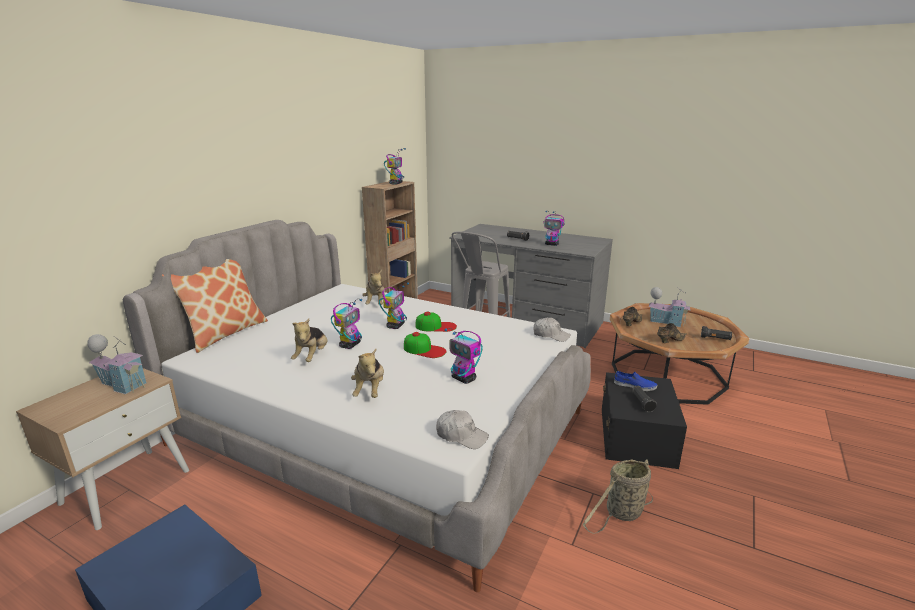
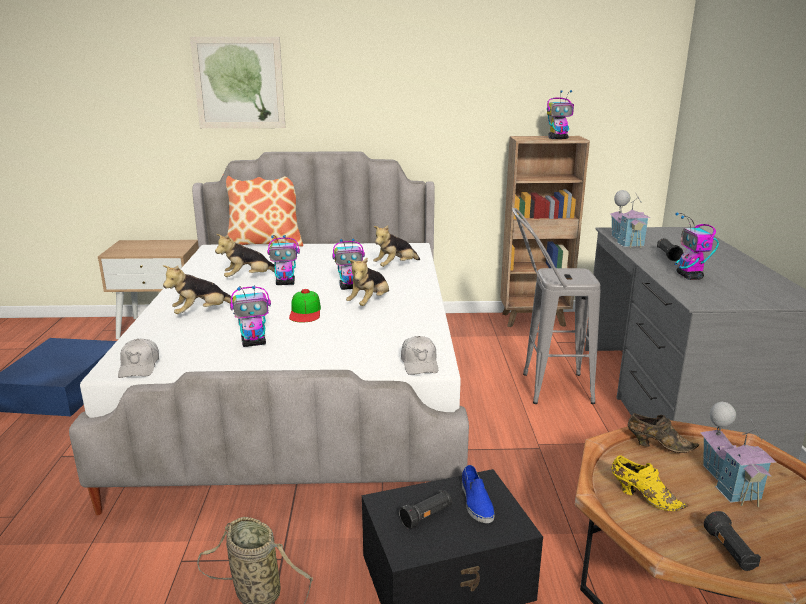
camera: 60 degrees right, 0 degrees up
toy house [87,334,146,394] -> toy house moved to [610,190,650,248]
cap [416,312,457,332] -> plush toy [346,258,389,306]
toy robot [444,328,483,384] -> toy robot turned 120 degrees counterclockwise [230,285,271,347]
brown shoe [657,323,687,343] -> yellow shoe [611,456,688,511]
none -> picture [190,37,285,128]

